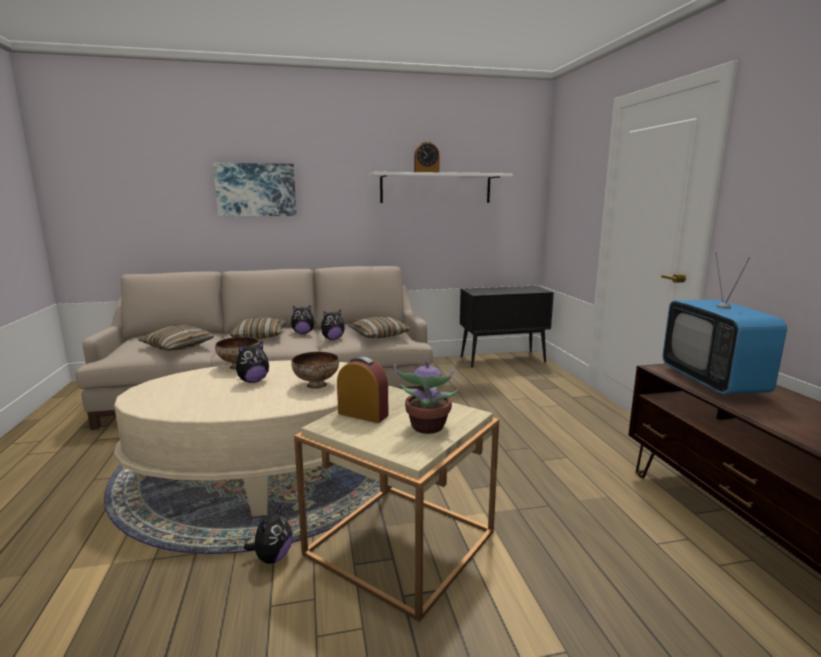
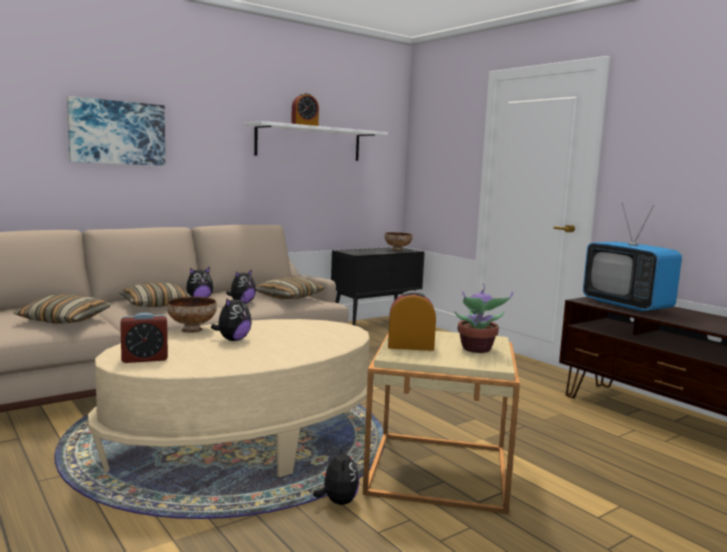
camera: 25 degrees left, 5 degrees down
bowl [292,352,339,389] -> bowl moved to [384,232,412,251]
none -> alarm clock [120,312,168,363]

